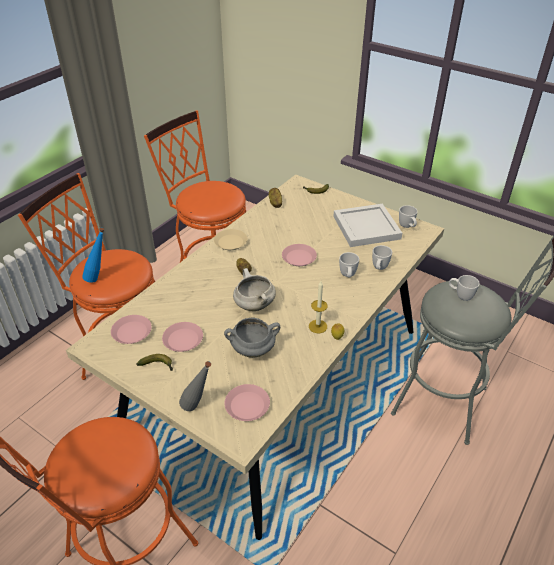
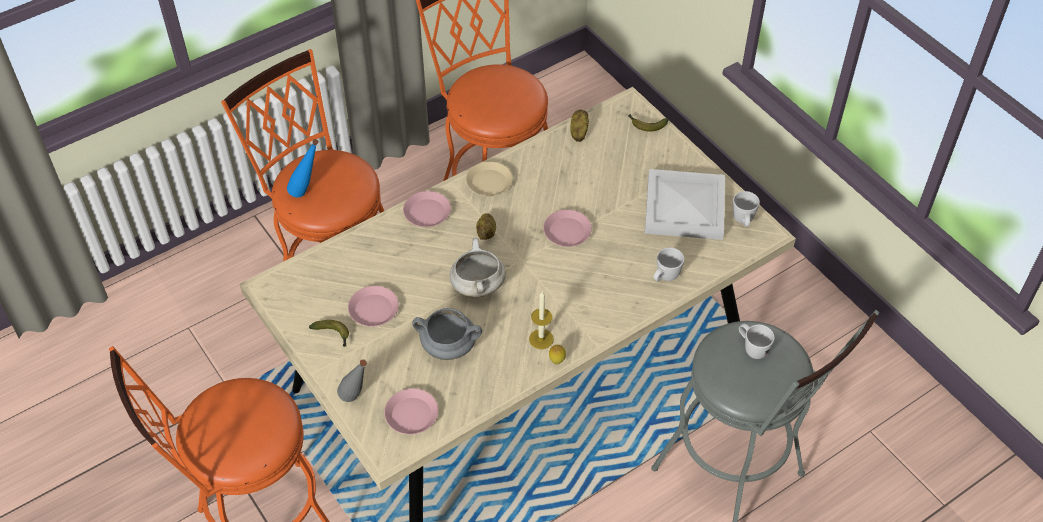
camera: 20 degrees right, 10 degrees up
pink plate [111,315,152,344] -> pink plate moved to [403,191,451,227]
white mug [339,252,359,277] -> none

